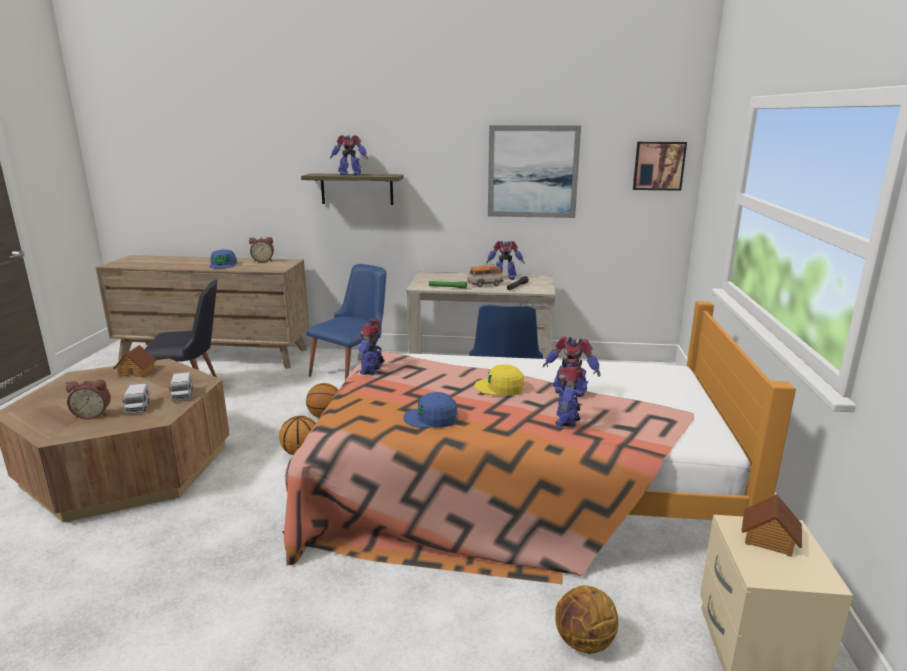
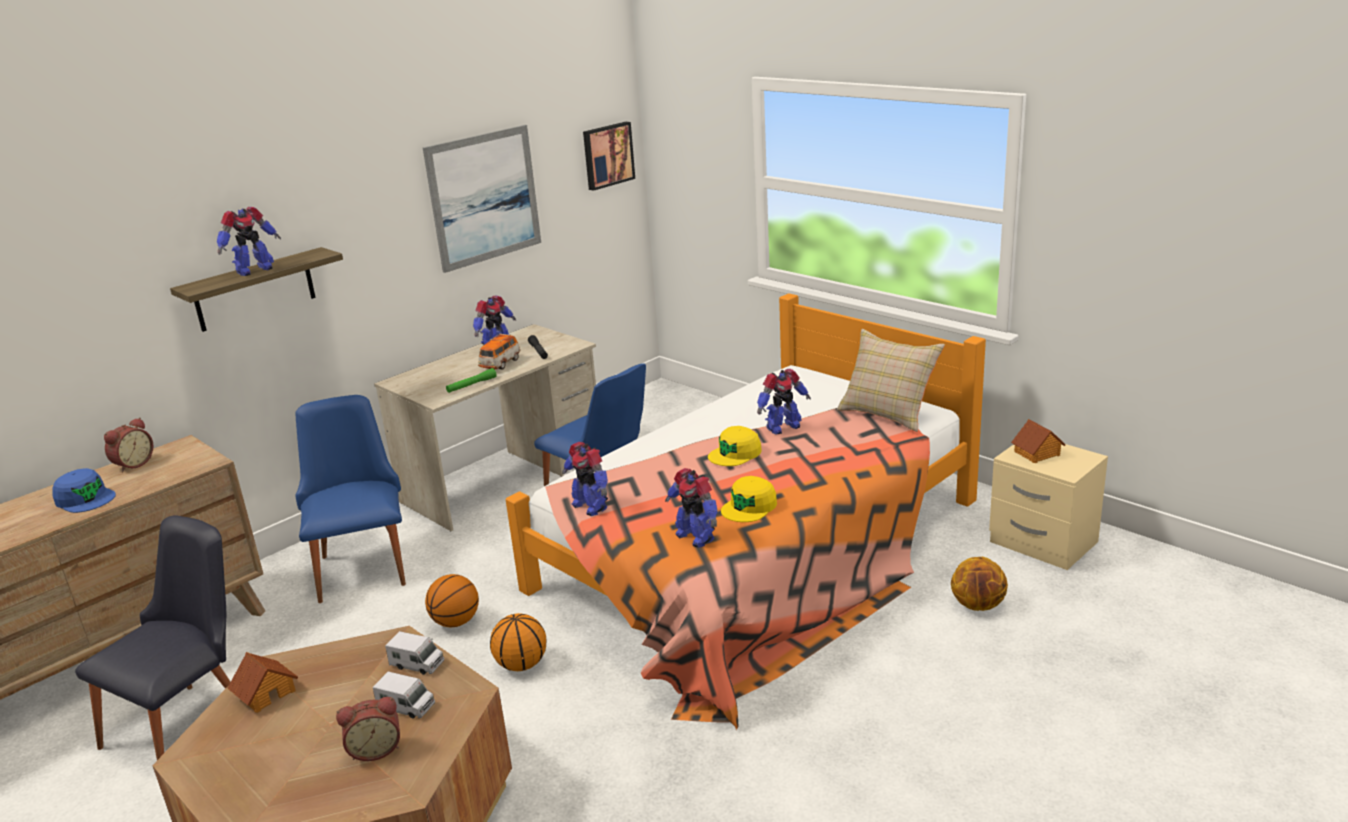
camera: 50 degrees left, 5 degrees up
alarm clock [66,380,111,419] -> alarm clock turned 45 degrees clockwise [336,697,400,761]
blue cap [403,392,458,428] -> yellow cap [721,476,777,522]
toy robot [556,359,583,428] -> toy robot moved to [665,468,718,548]
none -> beige pillow [837,329,945,432]

